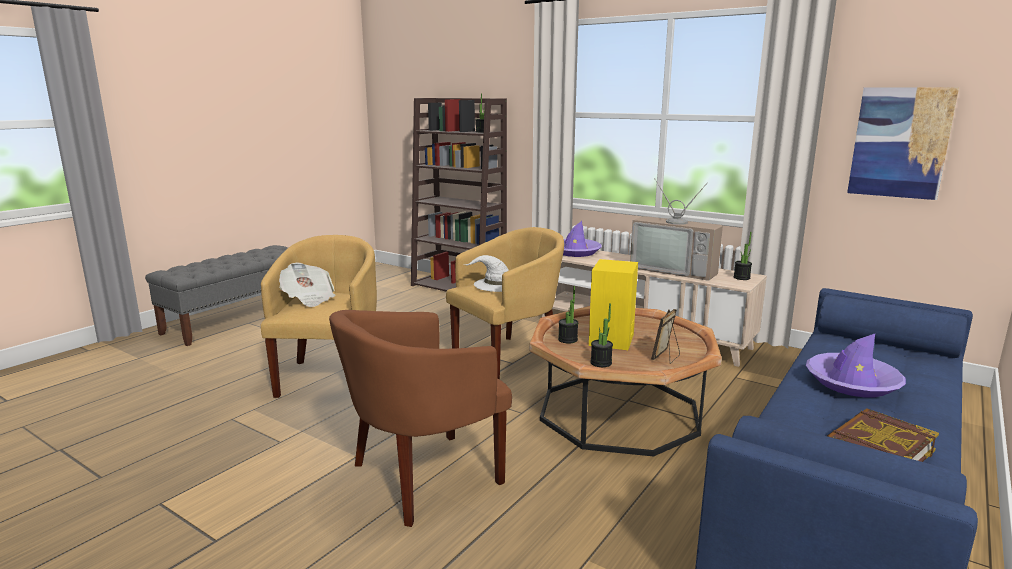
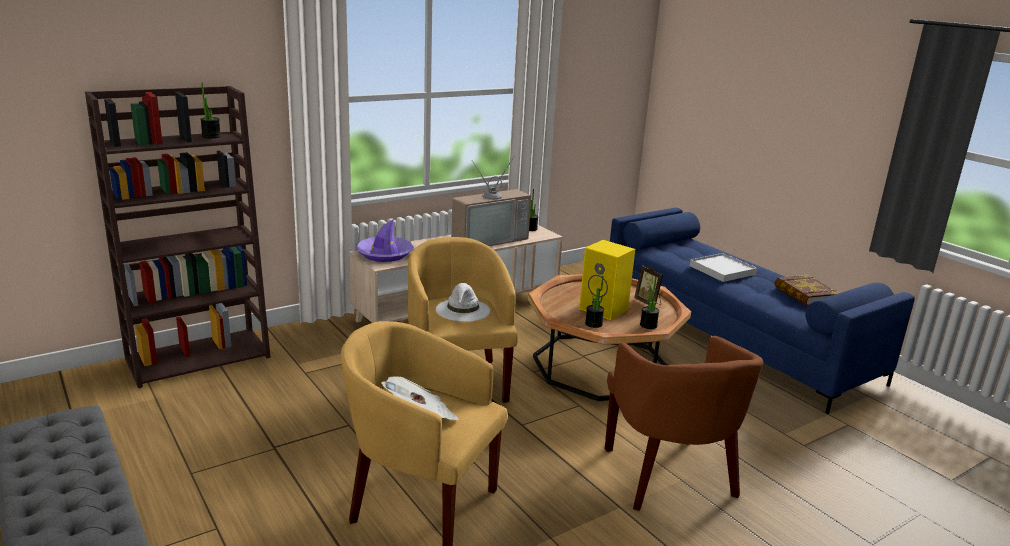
camera: 70 degrees left, 5 degrees up
purple hat [806,334,906,397] -> white tray [690,253,758,282]
picture [847,87,959,200] -> none

